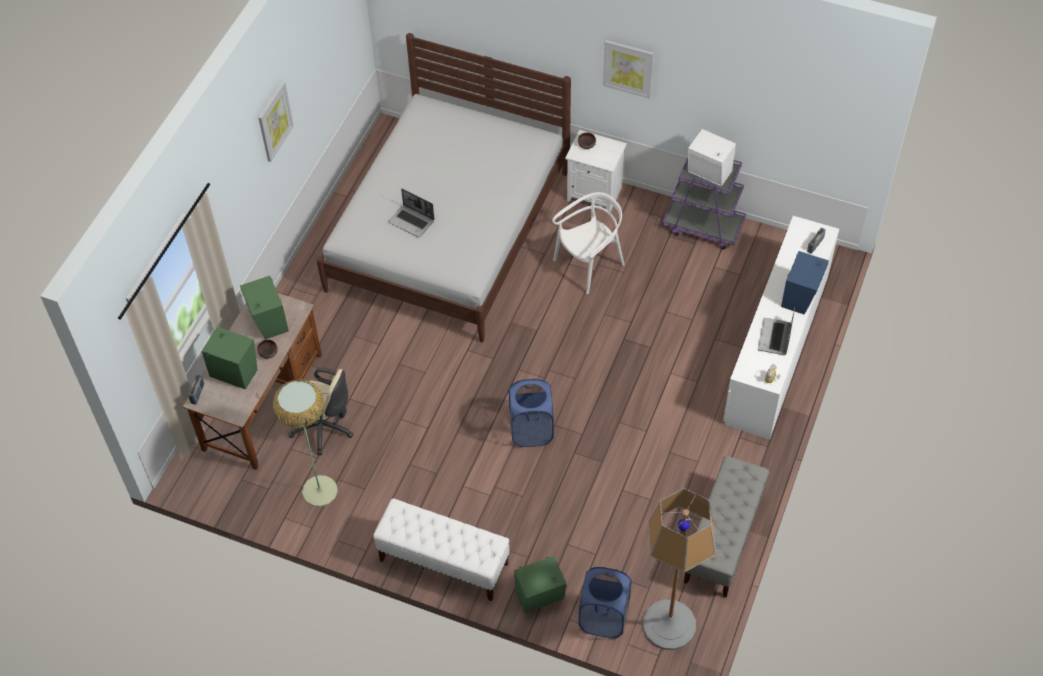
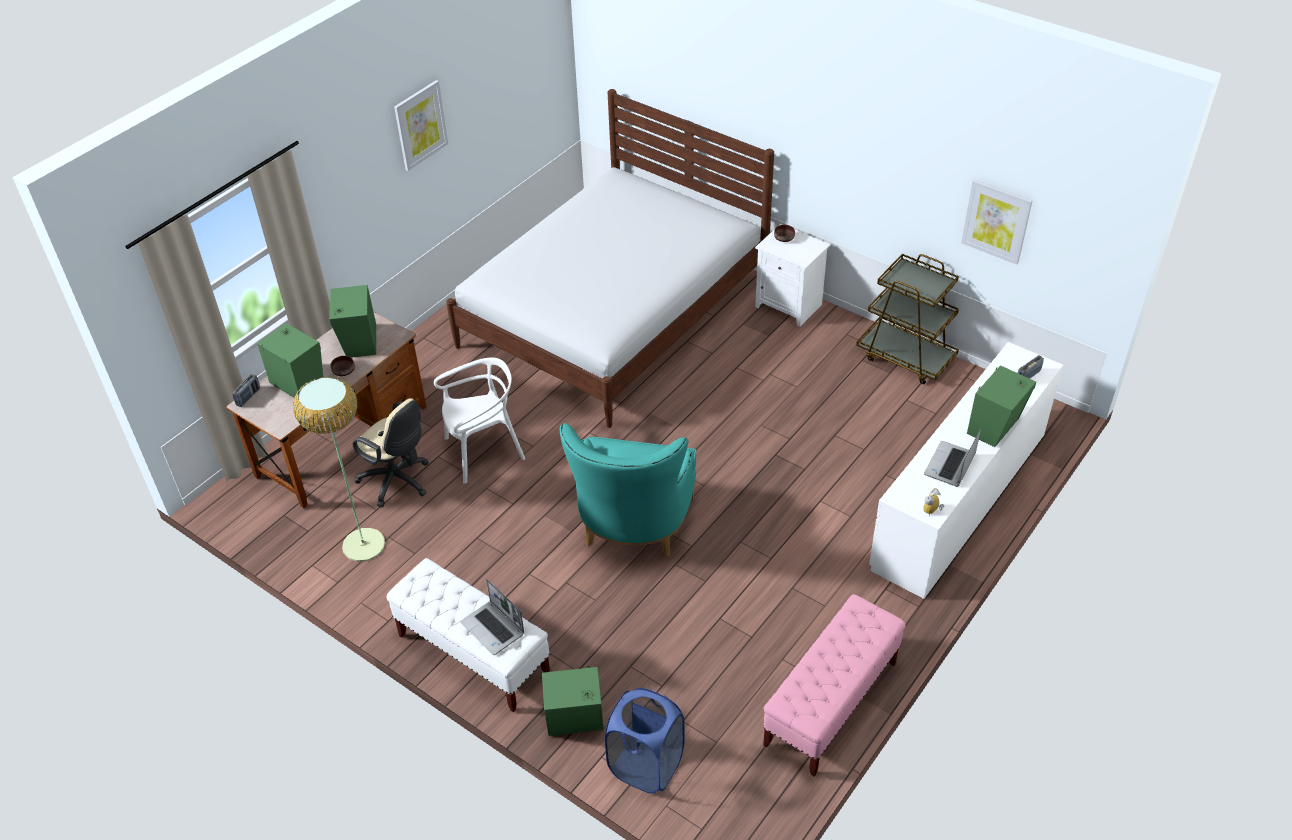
camera: 15 degrees right, 10 degrees down
laptop [389,189,435,237] -> laptop moved to [461,579,524,655]
blue laundry basket [509,378,554,447] -> turquoise armchair [560,423,696,557]
white chair [552,192,625,294] -> white chair moved to [434,358,525,484]
picture [603,40,654,99] -> picture moved to [961,180,1032,264]
floor lamp [643,488,716,650] -> none
purple cart [663,158,746,250] -> brown cart [856,254,959,384]
grey bench [684,456,769,598] -> pink bench [763,594,906,777]
white speaker [688,129,736,186] -> none
blue speaker [781,251,829,315] -> green speaker [967,365,1036,447]

